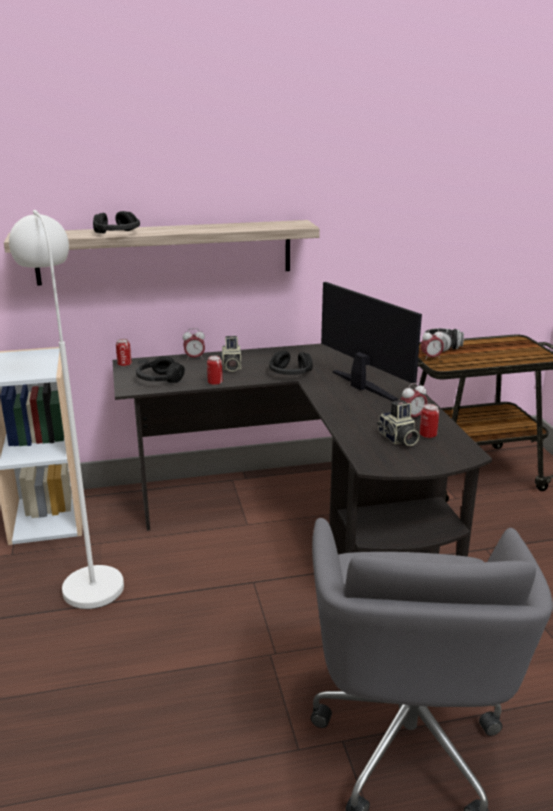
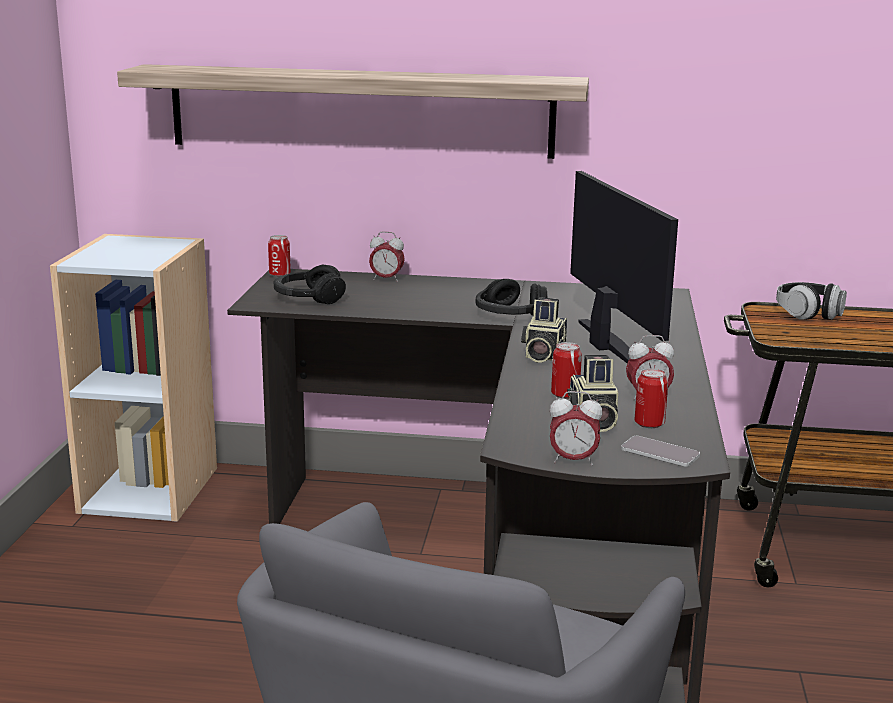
camera: 20 degrees right, 5 degrees down
white floor lamp [9,210,124,609] -> none
black headphones [93,211,140,234] -> none
can [207,356,223,385] -> can moved to [551,342,582,399]
camera [220,336,242,372] -> camera moved to [521,297,567,362]
alarm clock [421,328,444,360] -> alarm clock moved to [550,391,603,466]
none -> phone [621,436,700,467]

